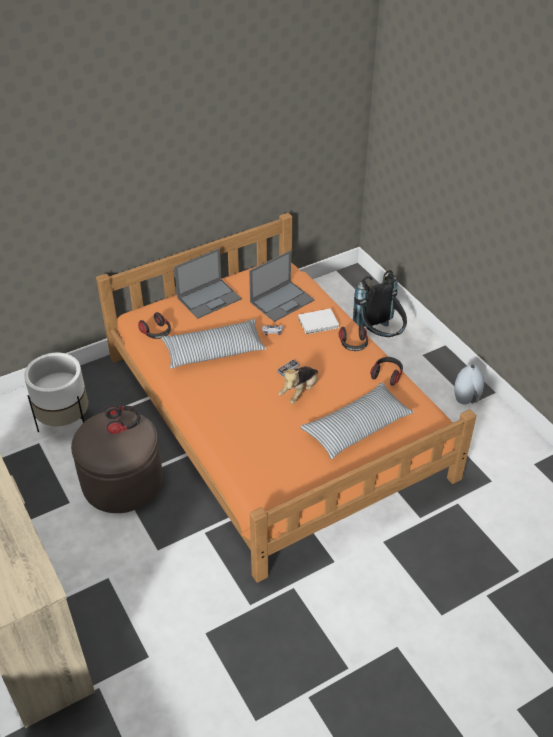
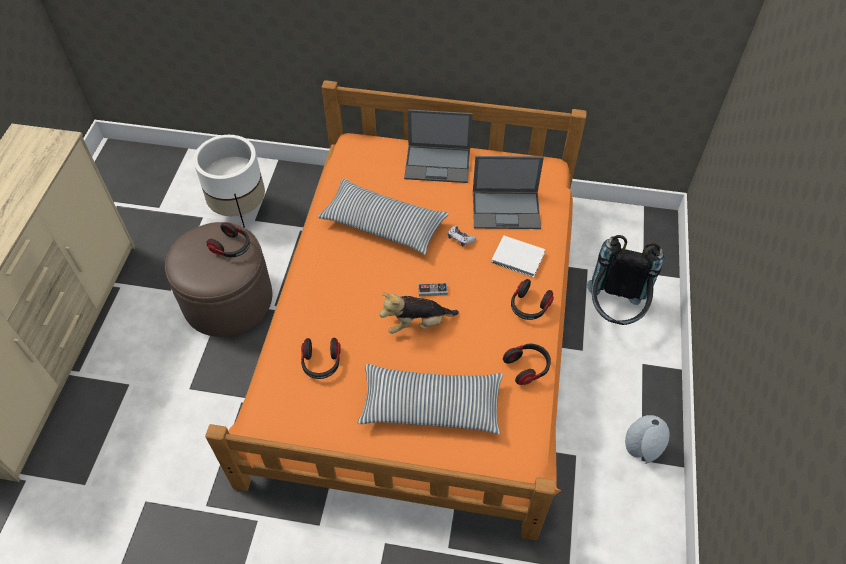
camera: 40 degrees right, 10 degrees up
headphones [138,312,171,339] -> headphones moved to [301,338,341,379]

